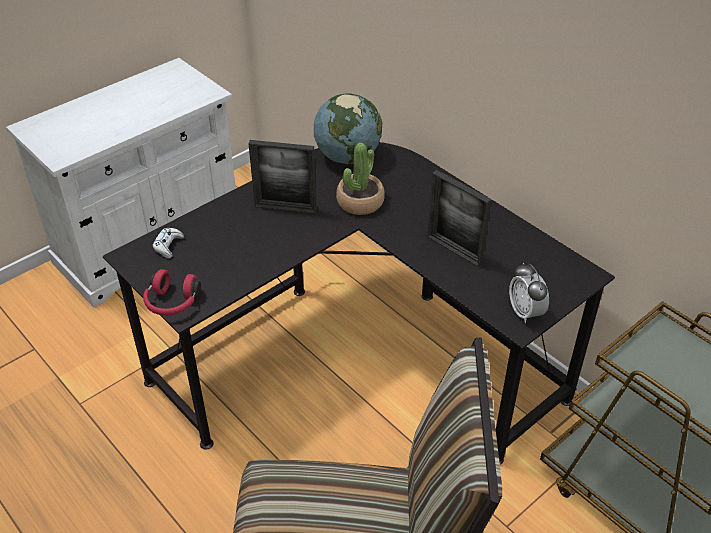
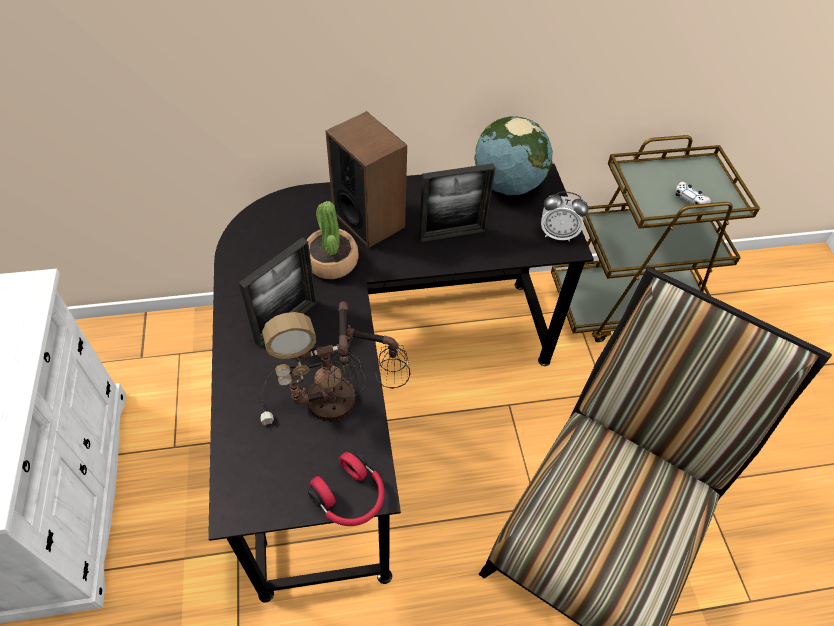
camera: 60 degrees left, 10 degrees up
white game controller [152,227,184,258] -> white game controller moved to [676,182,711,205]
globe [314,93,383,164] -> globe moved to [474,116,553,195]
none -> table lamp [260,301,410,426]
none -> speaker [326,111,407,248]

